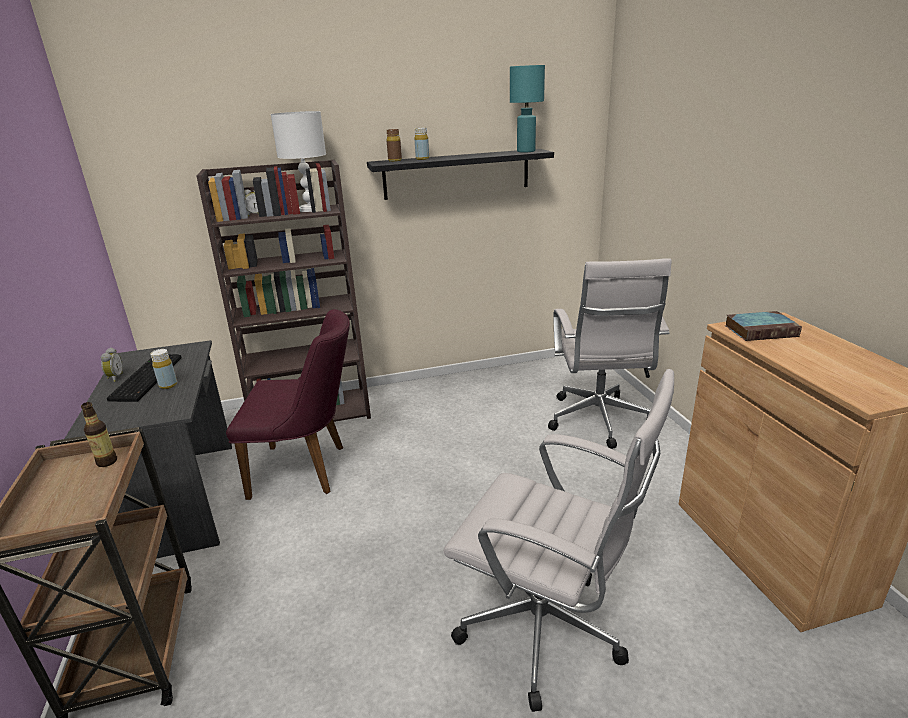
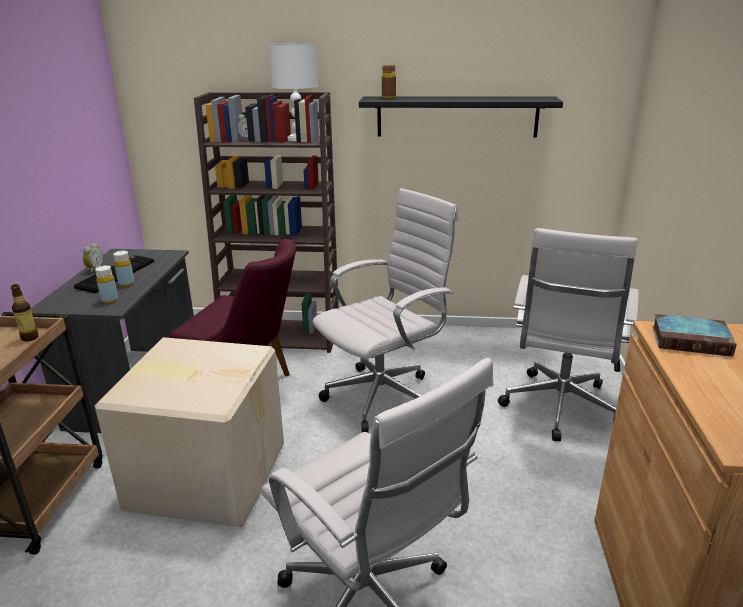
camera: 20 degrees right, 0 degrees up
yellow bottle [415,127,429,160] -> yellow bottle moved to [95,265,118,304]
turquoise table lamp [510,65,545,152] -> none
none -> cardboard box [94,337,284,527]
none -> white office chair [312,188,458,432]

